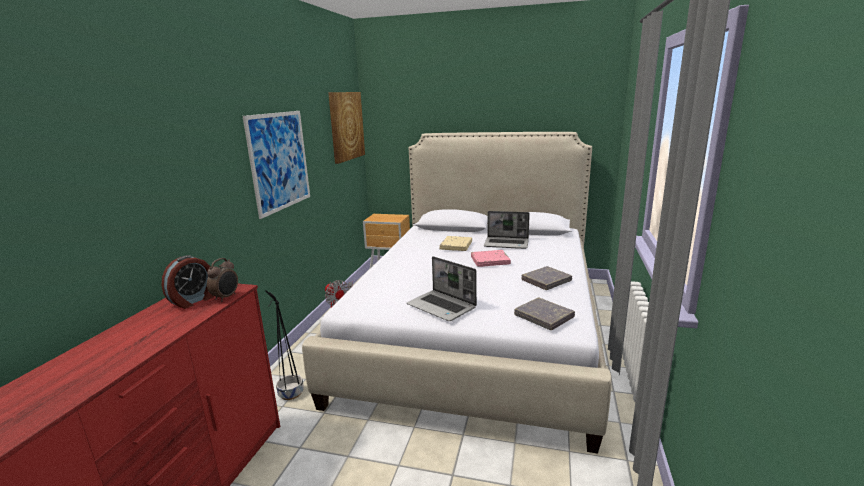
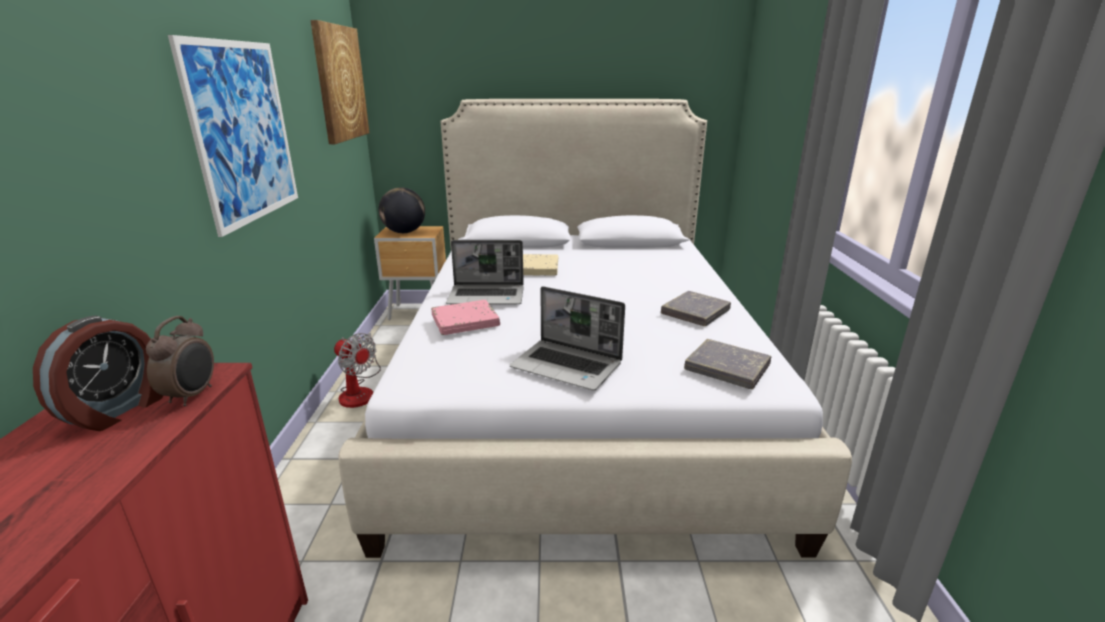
camera: 15 degrees left, 5 degrees up
black planter [265,290,304,400] -> none
pink book [471,250,511,267] -> pink book moved to [431,300,500,335]
laptop [484,211,530,249] -> laptop moved to [446,240,524,305]
none -> globe [379,187,425,233]

